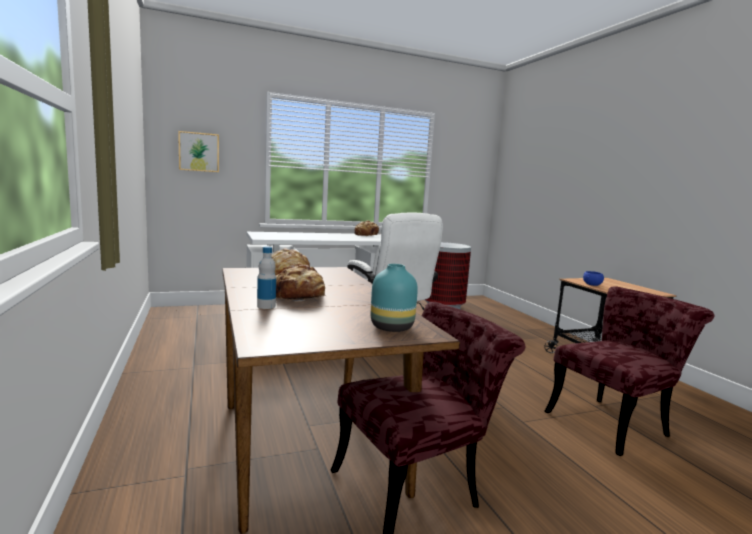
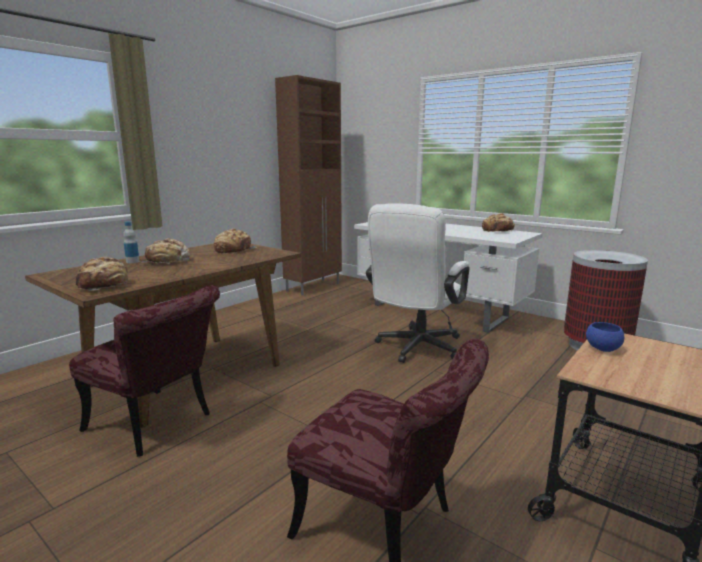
camera: 60 degrees right, 5 degrees up
picture [178,131,219,172] -> none
turquoise vase [371,264,418,332] -> bread [76,257,129,291]
none -> brown cabinet [275,75,342,296]

